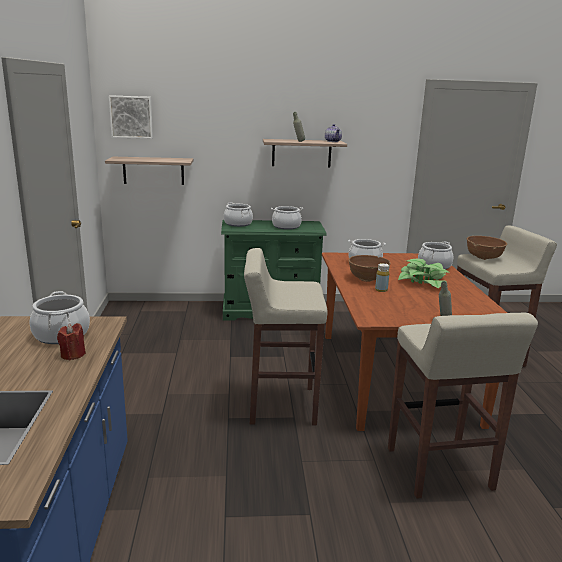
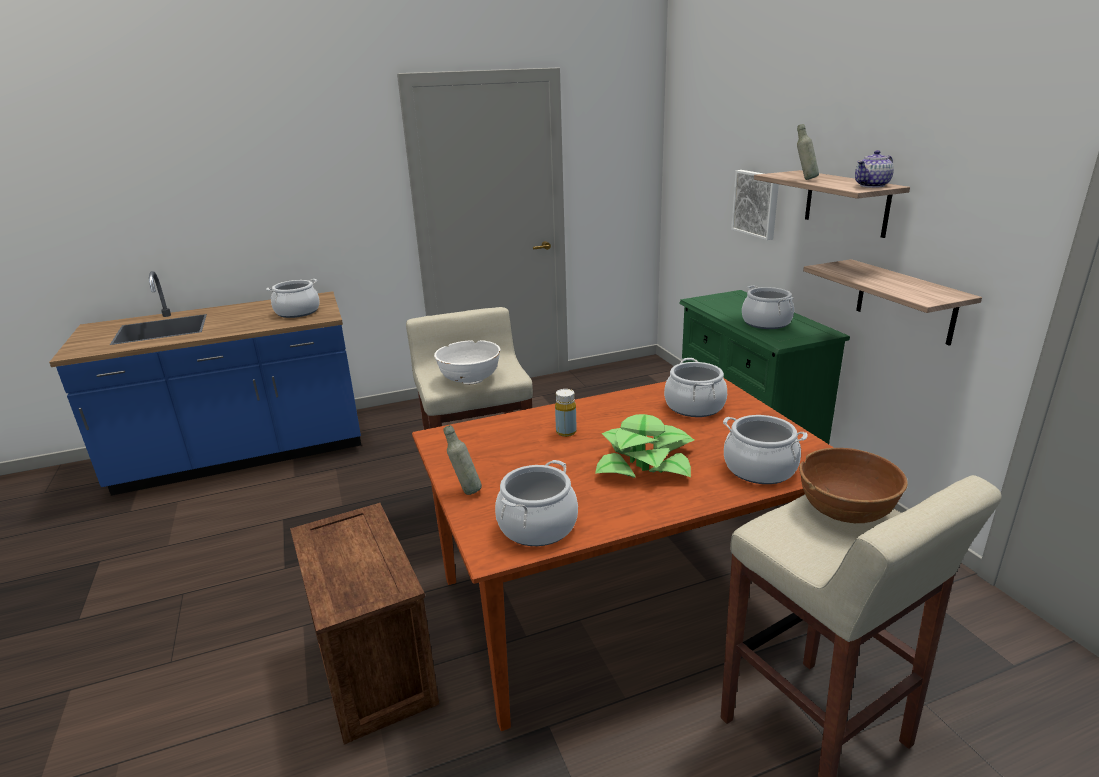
camera: 75 degrees right, 5 degrees up
red candle [57,323,86,360] -> none
shelf [105,157,193,185] -> shelf moved to [803,259,982,346]
picture [109,95,153,139] -> picture moved to [731,170,779,240]
cooking pot [224,202,253,227] -> cooking pot moved to [495,460,578,546]
brown bowl [348,255,391,282] -> none
beige stool [388,313,538,499] -> crate [290,503,439,745]
none -> white bowl [434,340,501,385]

